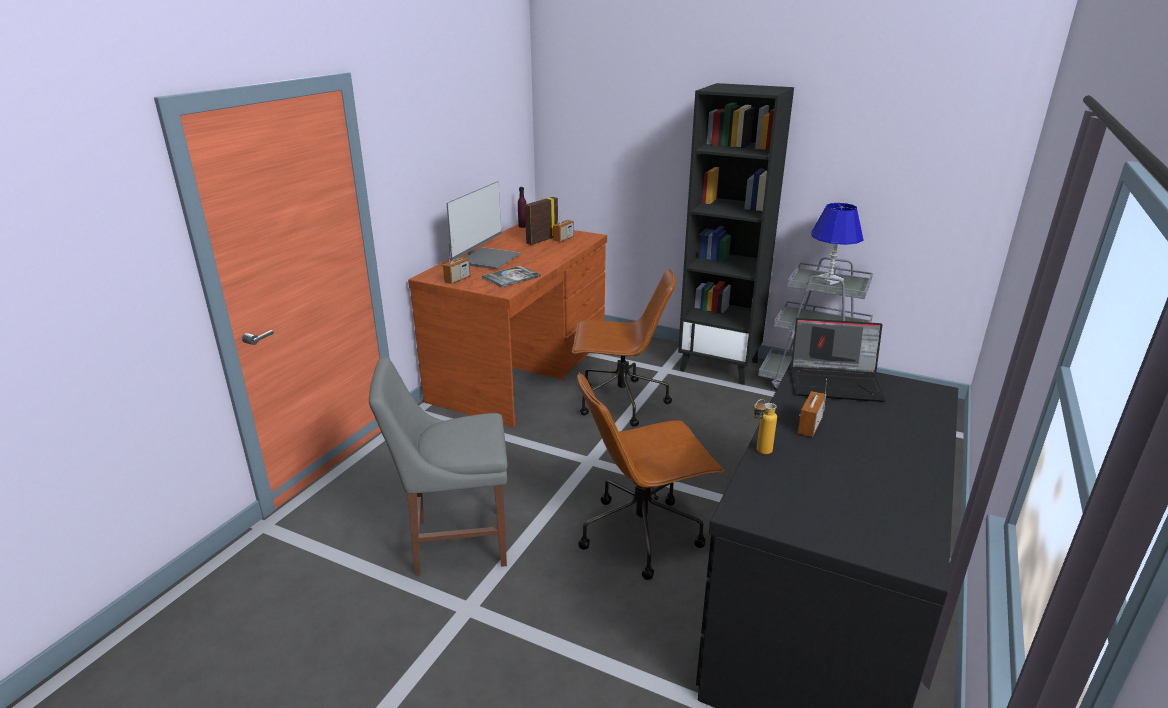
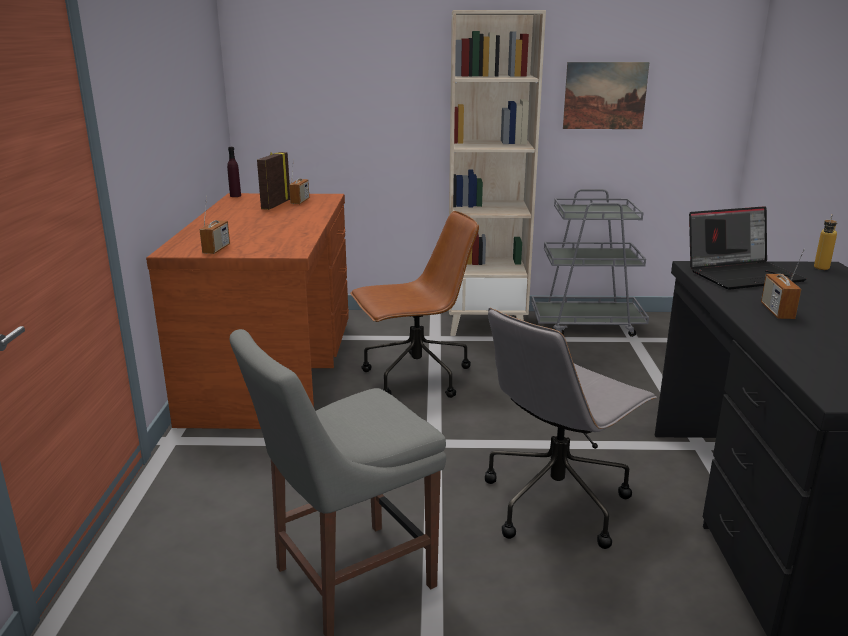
camera: 25 degrees left, 5 degrees down
monitor [447,181,521,269] -> none
book [482,266,541,287] -> none
brown office chair [577,372,724,580] -> grey office chair [485,308,657,549]
black bookcase [678,83,794,385] -> beige bookcase [449,10,546,336]
bottle [753,399,777,454] -> bottle moved to [814,215,837,270]
blue table lamp [811,203,863,285] -> none
none -> picture [563,62,650,129]

